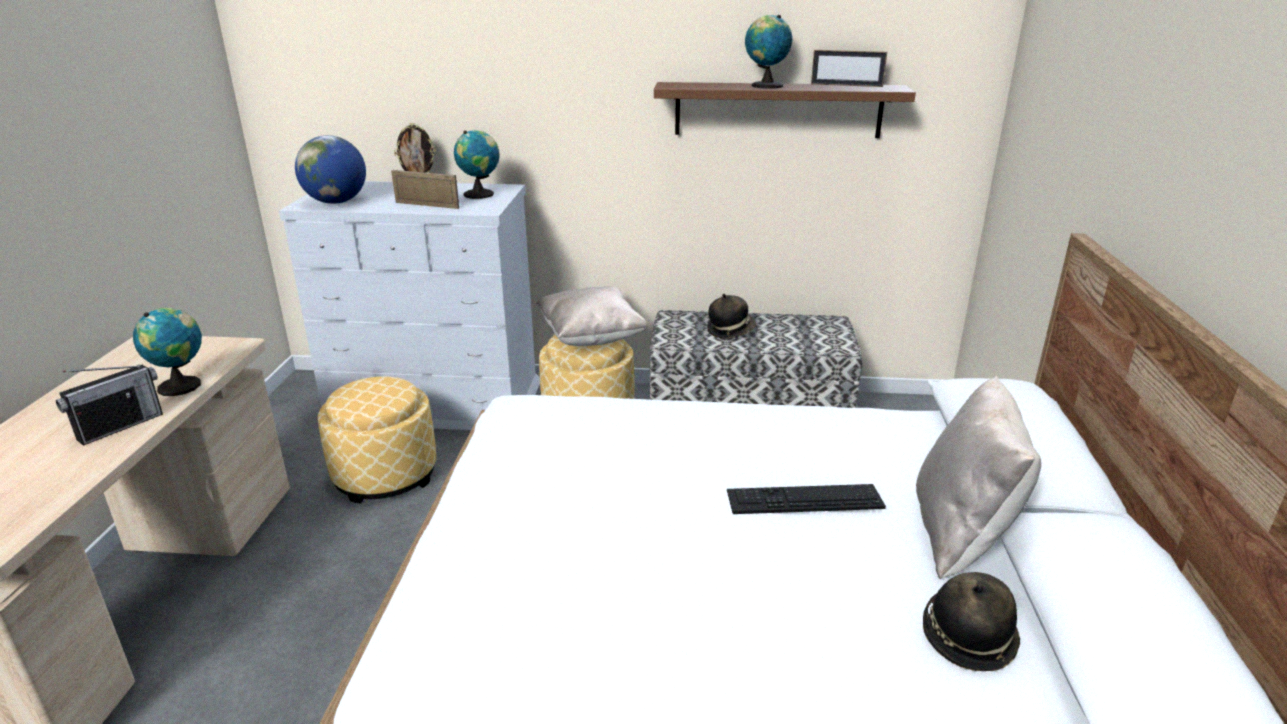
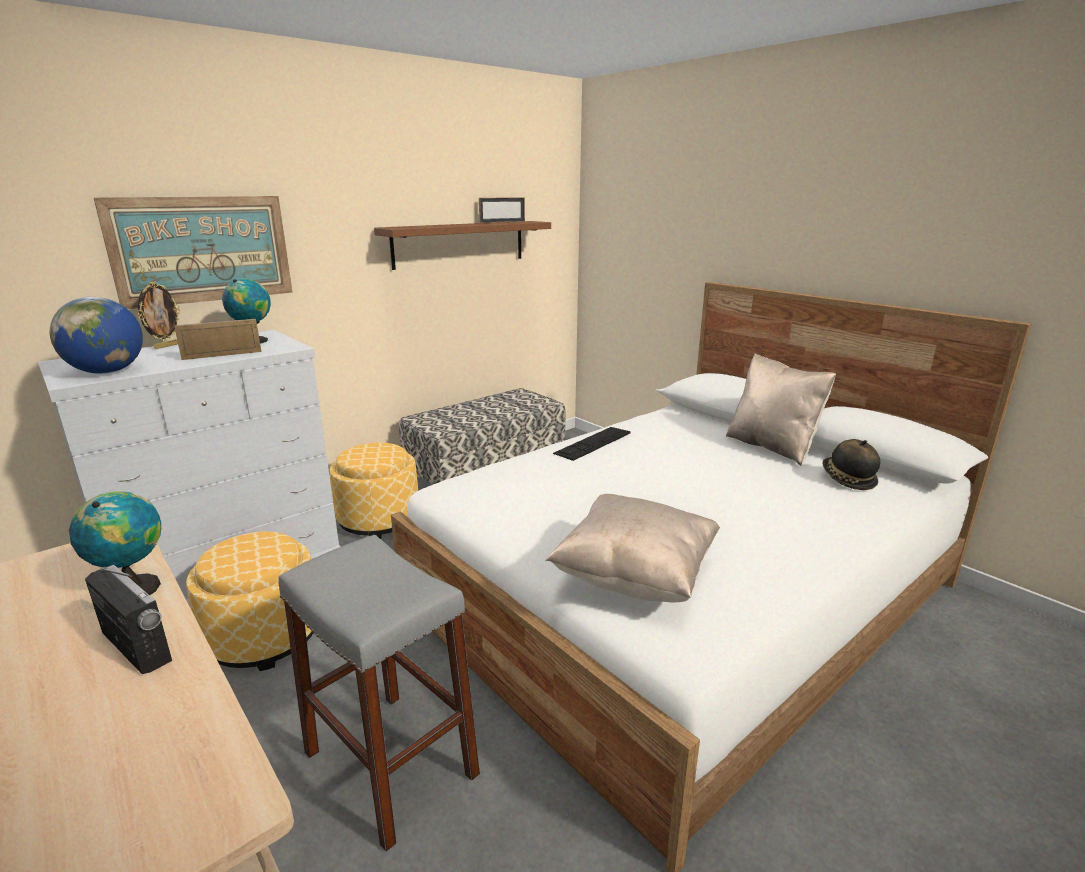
camera: 45 degrees left, 5 degrees down
radio [56,365,163,446] -> radio turned 45 degrees counterclockwise [85,564,172,674]
beige pillow [537,286,648,346] -> beige pillow moved to [546,494,720,602]
hat [707,294,756,339] -> none
keyboard [727,484,886,514] -> keyboard moved to [553,427,631,461]
globe [745,15,793,89] -> none
none -> picture [94,196,292,309]
none -> grey stool [278,535,480,852]

